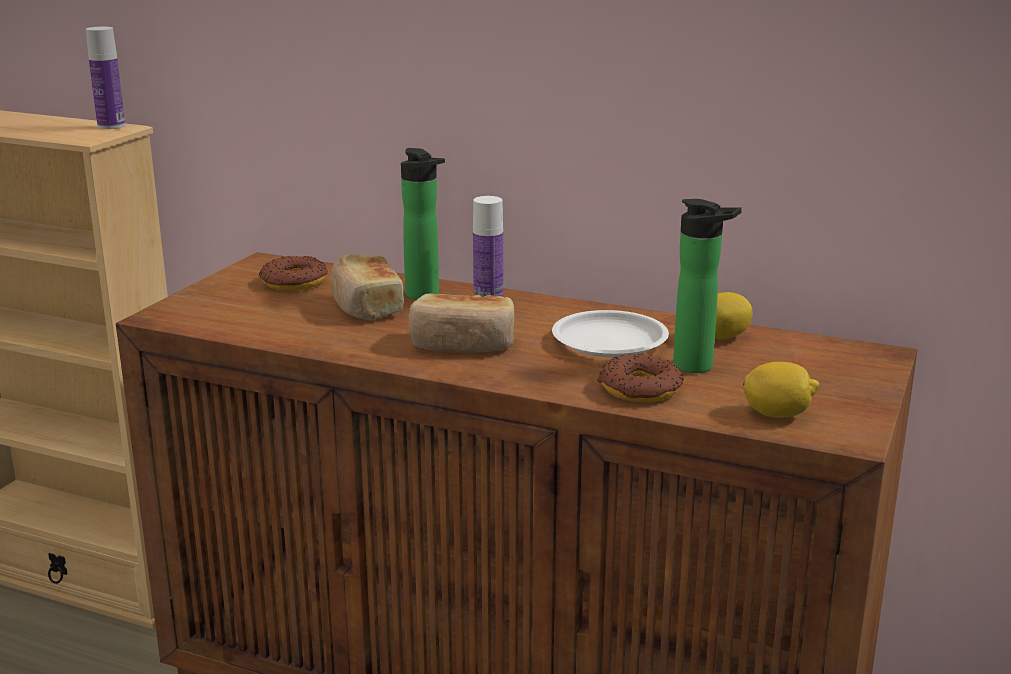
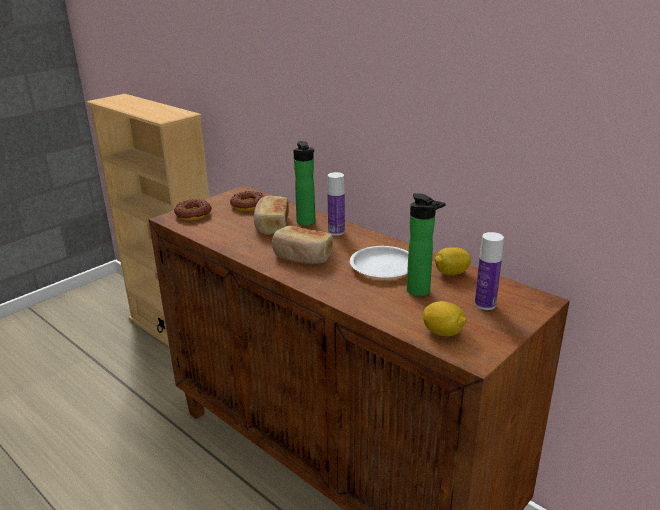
camera: 20 degrees right, 5 degrees up
bottle [86,27,125,129] -> bottle moved to [475,232,504,310]
donut [597,354,683,402] -> donut moved to [174,199,212,220]

